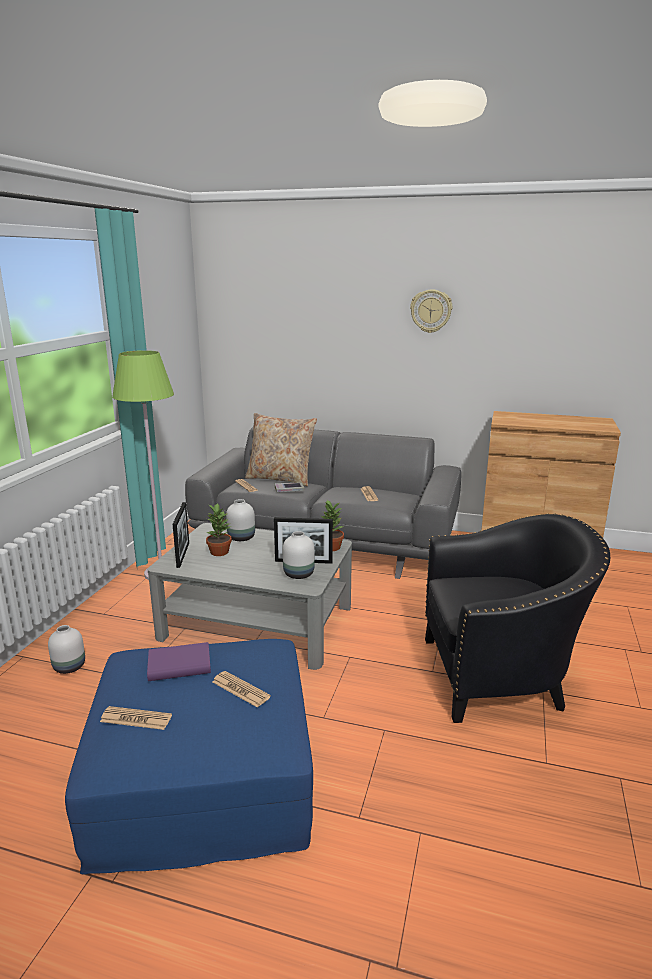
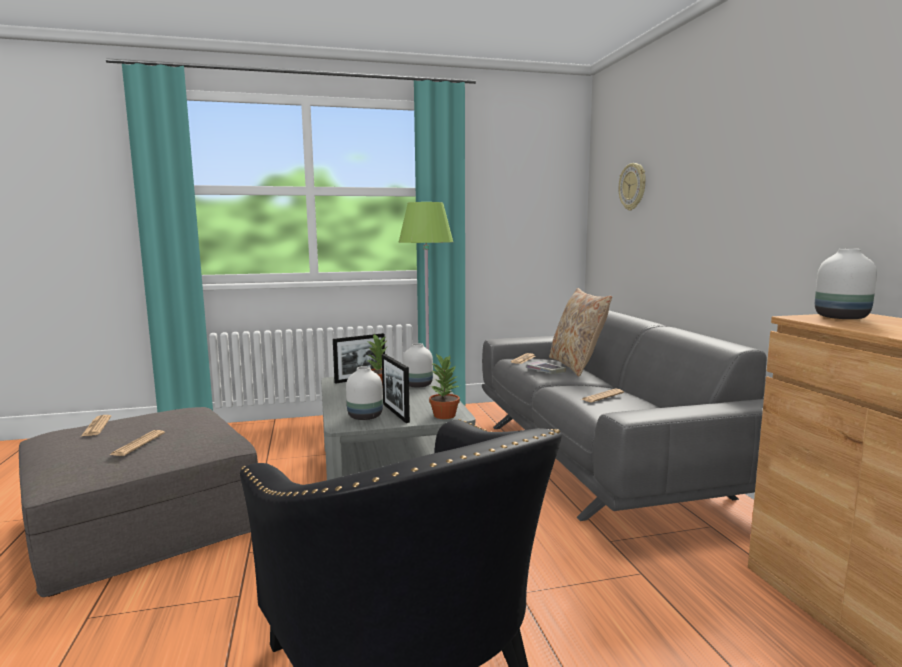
camera: 60 degrees right, 10 degrees down
white vase [48,625,85,674] -> white vase moved to [815,249,877,319]
blue ottoman [65,639,313,874] -> grey ottoman [19,407,258,597]
purple book [147,642,211,681] -> none
wall clock [410,289,452,333] -> wall clock moved to [619,163,646,210]

